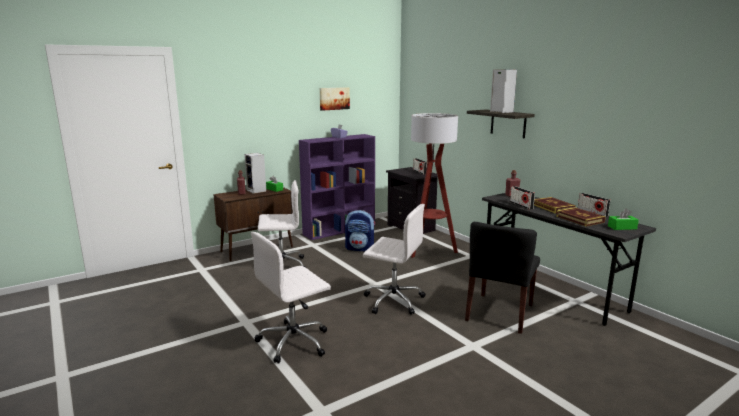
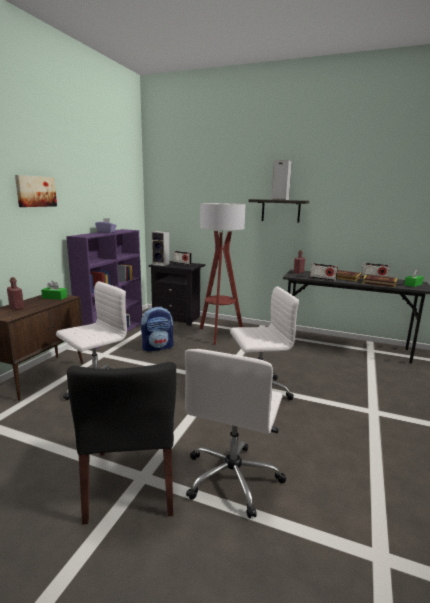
camera: 35 degrees left, 0 degrees up
speaker [244,153,266,194] -> speaker moved to [151,231,170,266]
picture [320,87,350,111] -> picture moved to [15,175,57,207]
black chair [465,222,540,334] -> black chair moved to [67,362,176,525]

